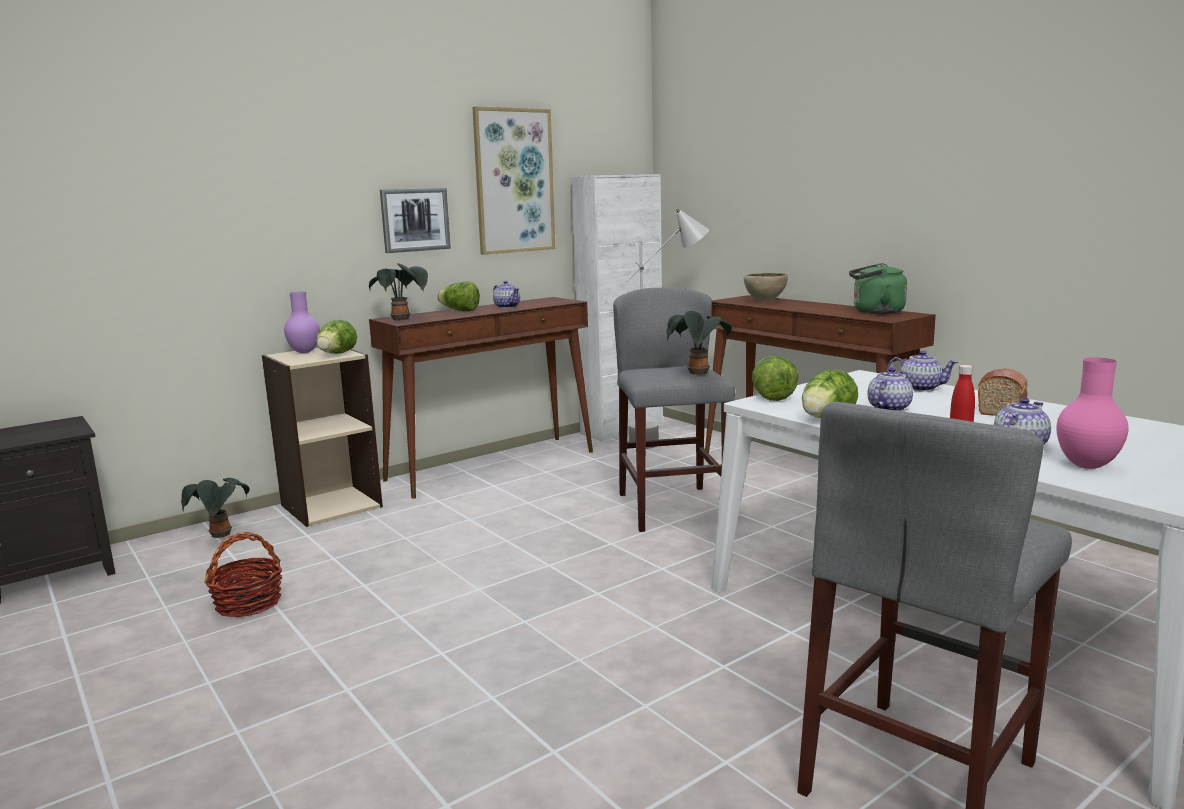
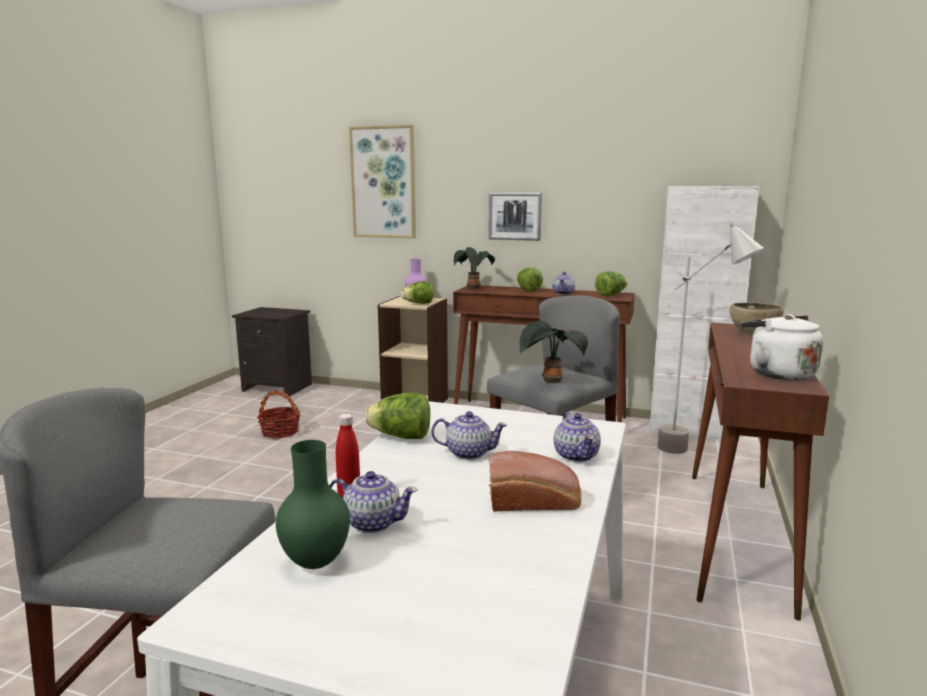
camera: 55 degrees right, 0 degrees up
potted plant [181,478,249,538] -> none
picture [472,106,555,255] -> picture moved to [349,125,416,238]
lettuce [752,356,799,401] -> lettuce moved to [595,271,628,296]
green kettle [849,263,907,314] -> white kettle [741,314,823,380]
pink vase [1056,357,1129,469] -> green vase [276,440,350,569]

